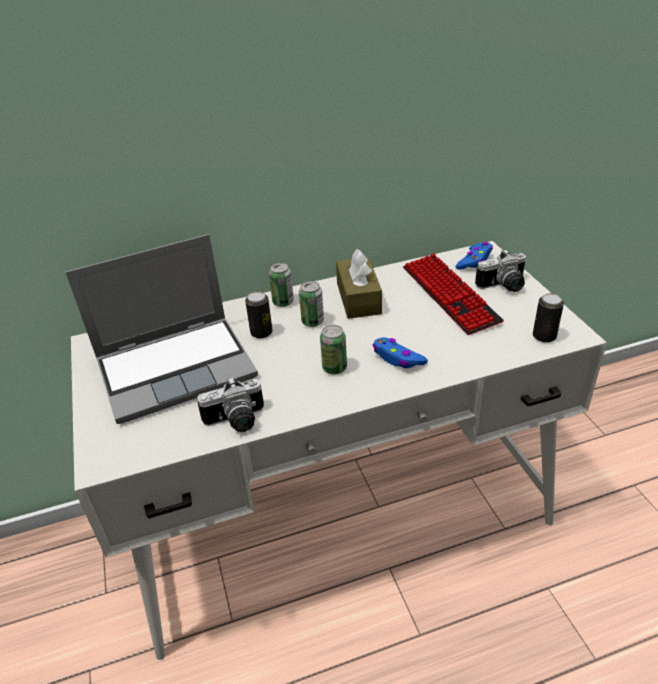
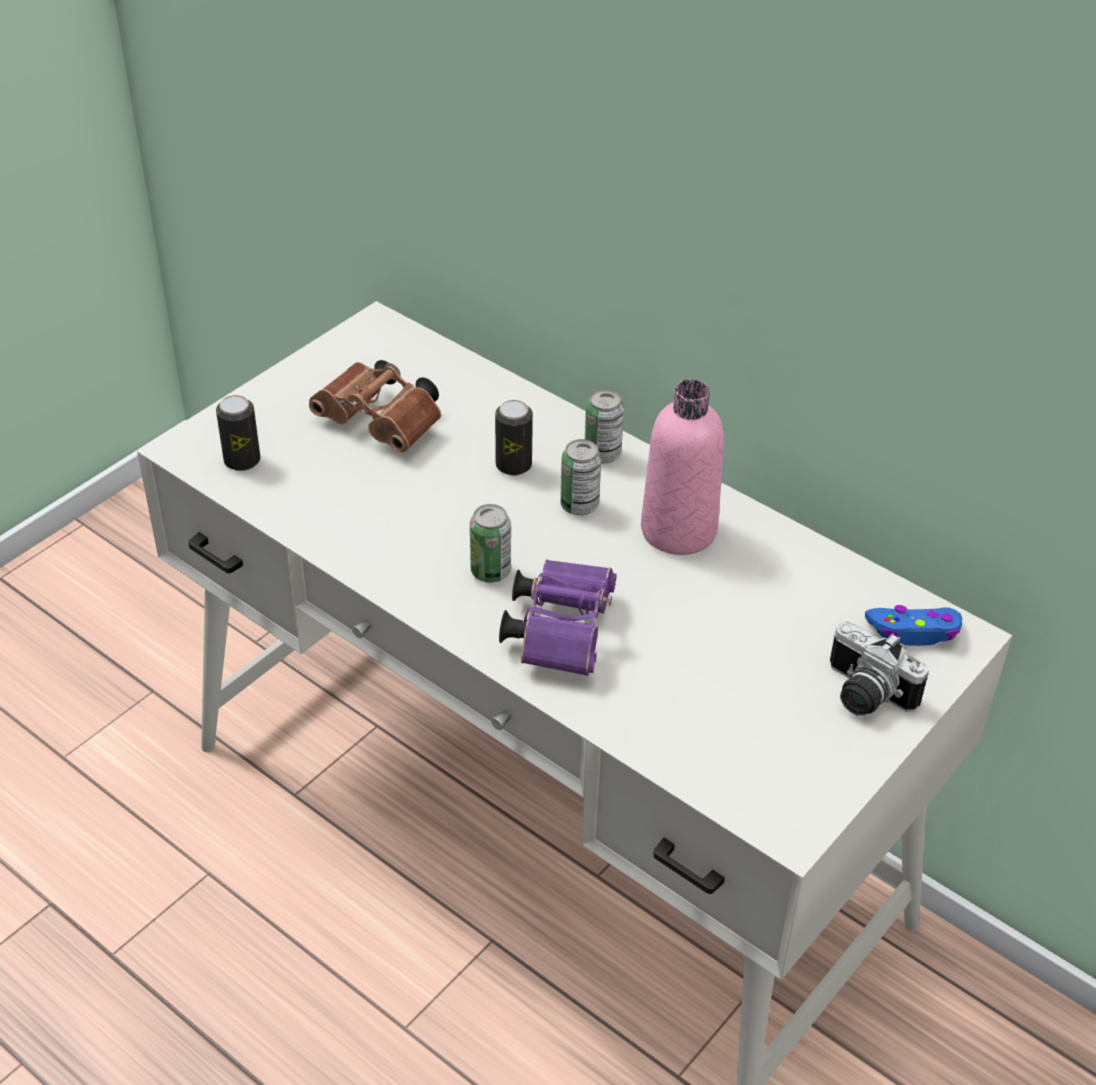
camera: 55 degrees right, 5 degrees up
laptop [65,234,258,424] -> brown binoculars [309,360,441,452]
camera [197,377,264,432] -> none
brown tissue box [336,249,382,319] -> pink bottle [641,379,724,555]
blue game controller [372,337,428,368] -> purple binoculars [499,559,617,676]
keyboard [403,253,504,335] -> none
can [533,293,564,343] -> can moved to [216,395,260,471]

